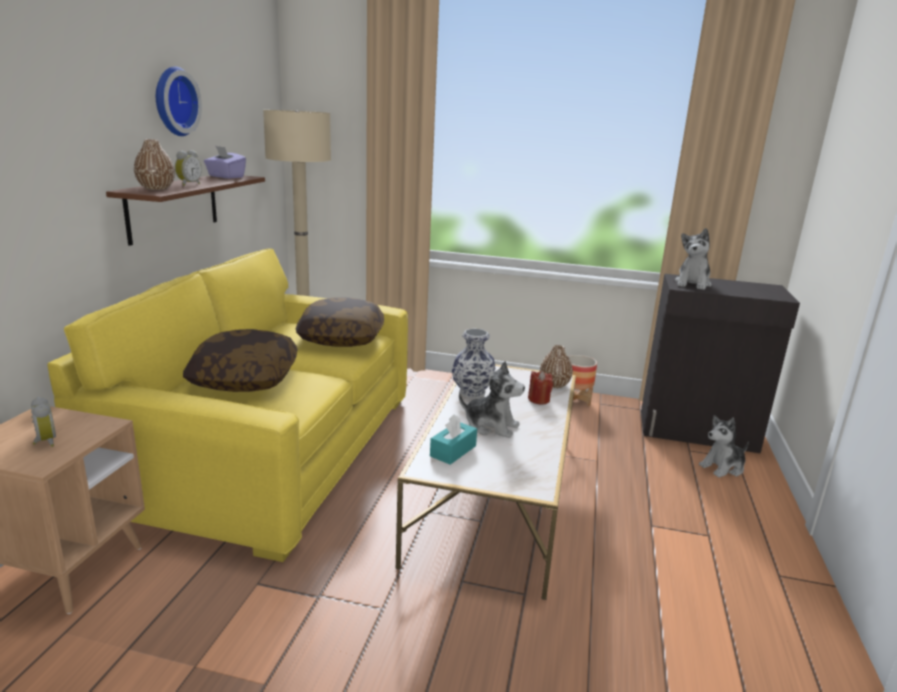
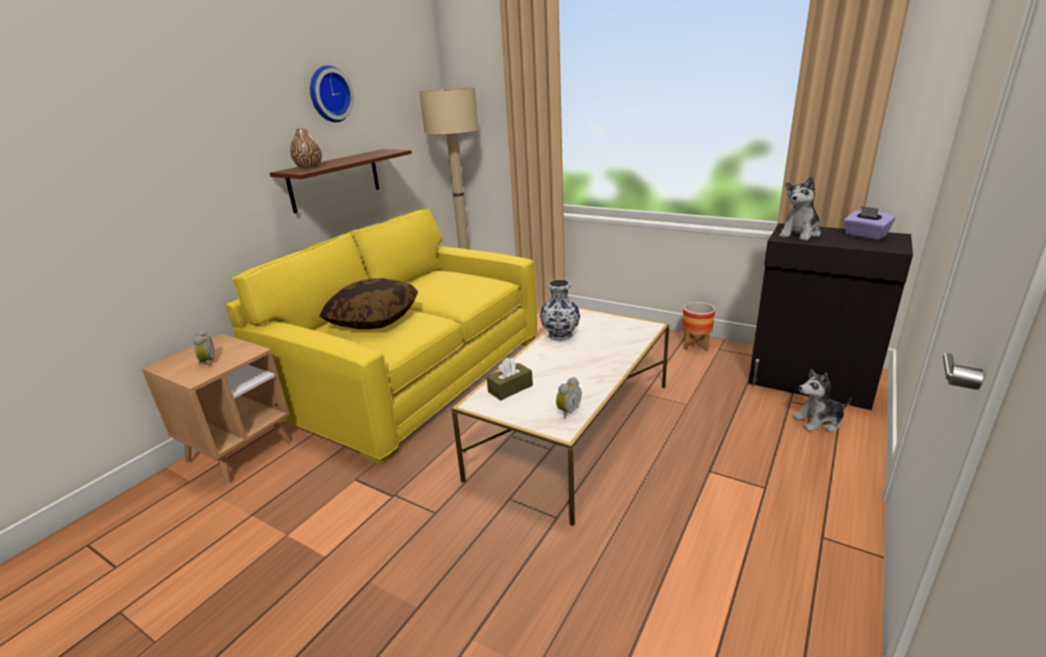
camera: 20 degrees right, 5 degrees up
alarm clock [175,150,202,186] -> alarm clock moved to [556,377,582,419]
purple tissue box [204,146,246,179] -> purple tissue box moved to [844,206,895,240]
pillow [296,297,384,347] -> none
turquoise tissue box [430,414,477,465] -> brown tissue box [487,357,533,400]
plush toy [459,361,525,438] -> none
red candle [528,371,553,405] -> none
brown vase [540,345,573,388] -> none

